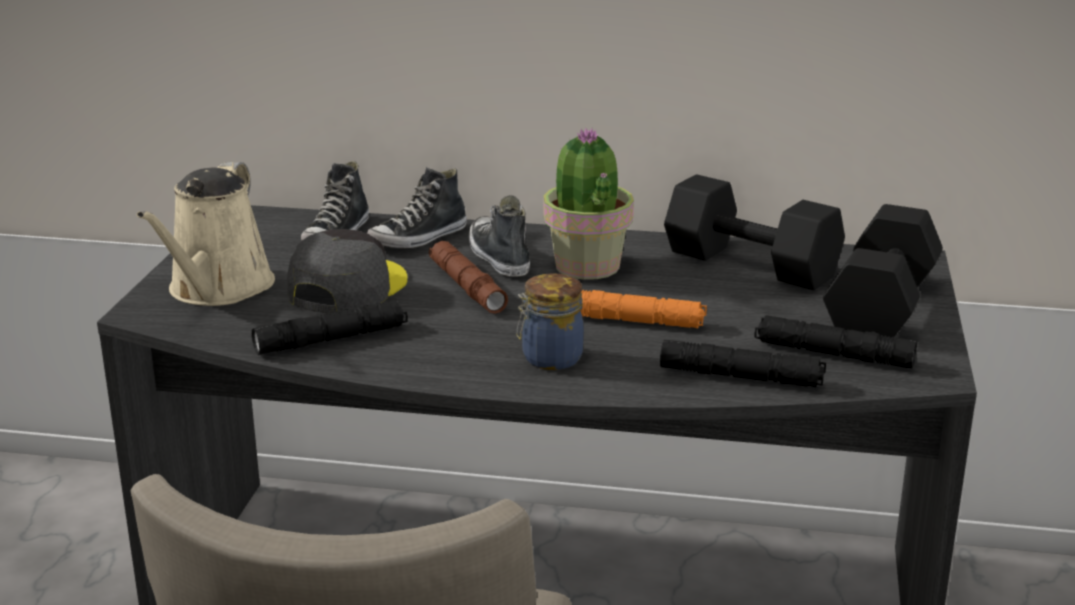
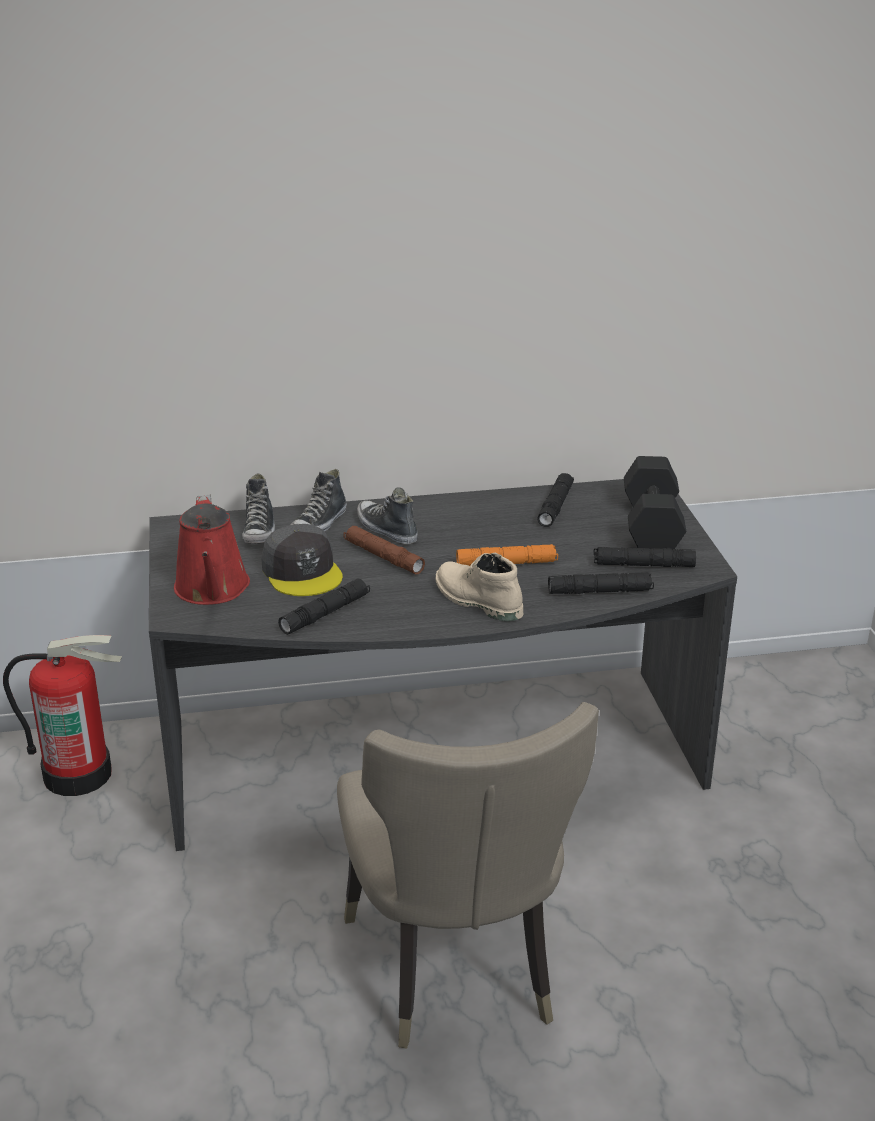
camera: 20 degrees left, 5 degrees up
beige watering can [137,162,275,306] -> red watering can [174,494,250,605]
grey cap [287,229,407,313] -> grey cap turned 150 degrees clockwise [261,524,343,596]
jar [517,273,584,370] -> beige boot [436,553,523,621]
potted plant [544,128,634,280] -> none
black dumbbell [664,174,845,290] -> black flashlight [537,473,574,527]
none -> fire extinguisher [3,635,122,796]

